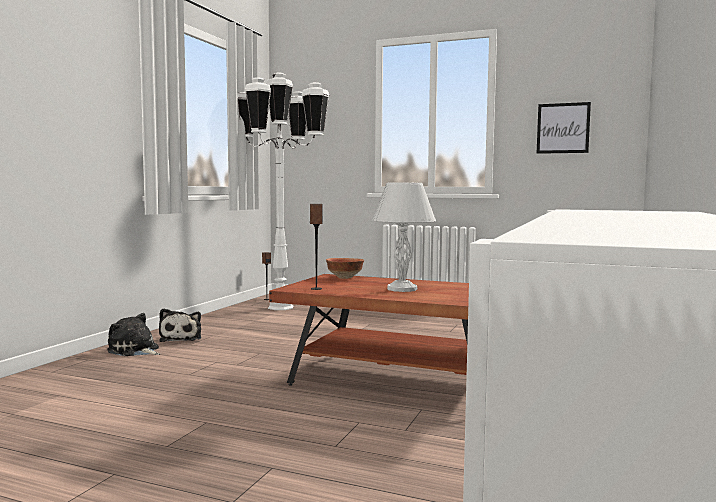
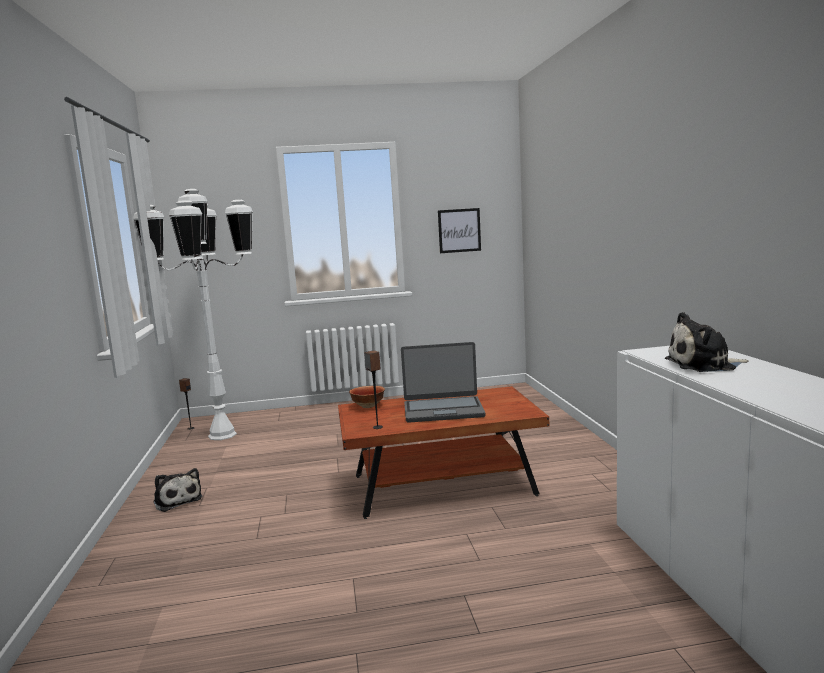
camera: 30 degrees left, 5 degrees up
plush toy [107,313,160,356] -> plush toy moved to [665,312,749,372]
white table lamp [372,183,436,292] -> laptop [401,342,486,423]

